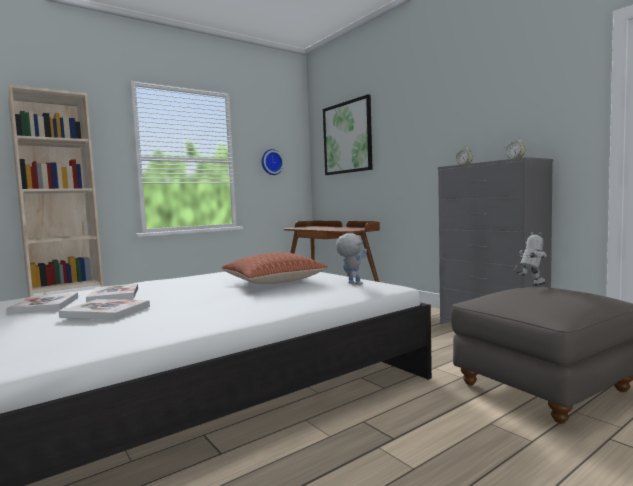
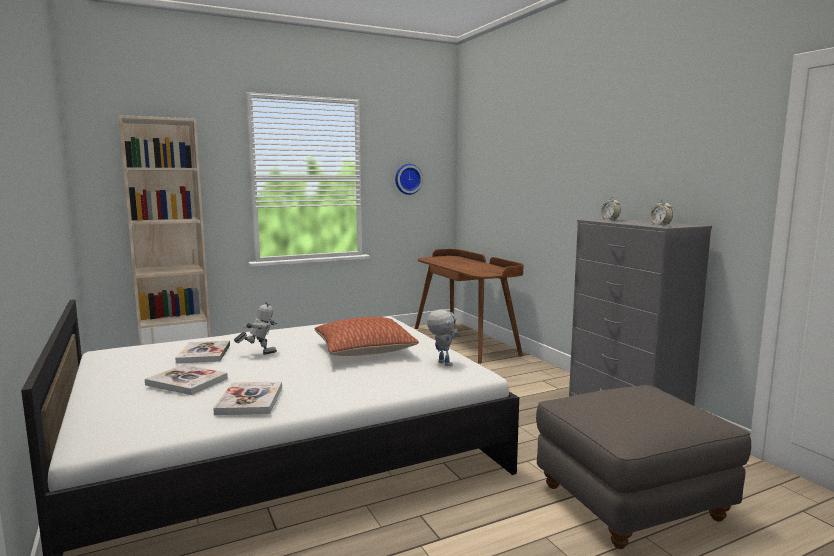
camera: 10 degrees right, 5 degrees up
book [6,292,78,315] -> book moved to [213,382,282,415]
picture [323,94,373,175] -> none
toy robot [514,232,547,286] -> toy robot moved to [234,301,278,355]

